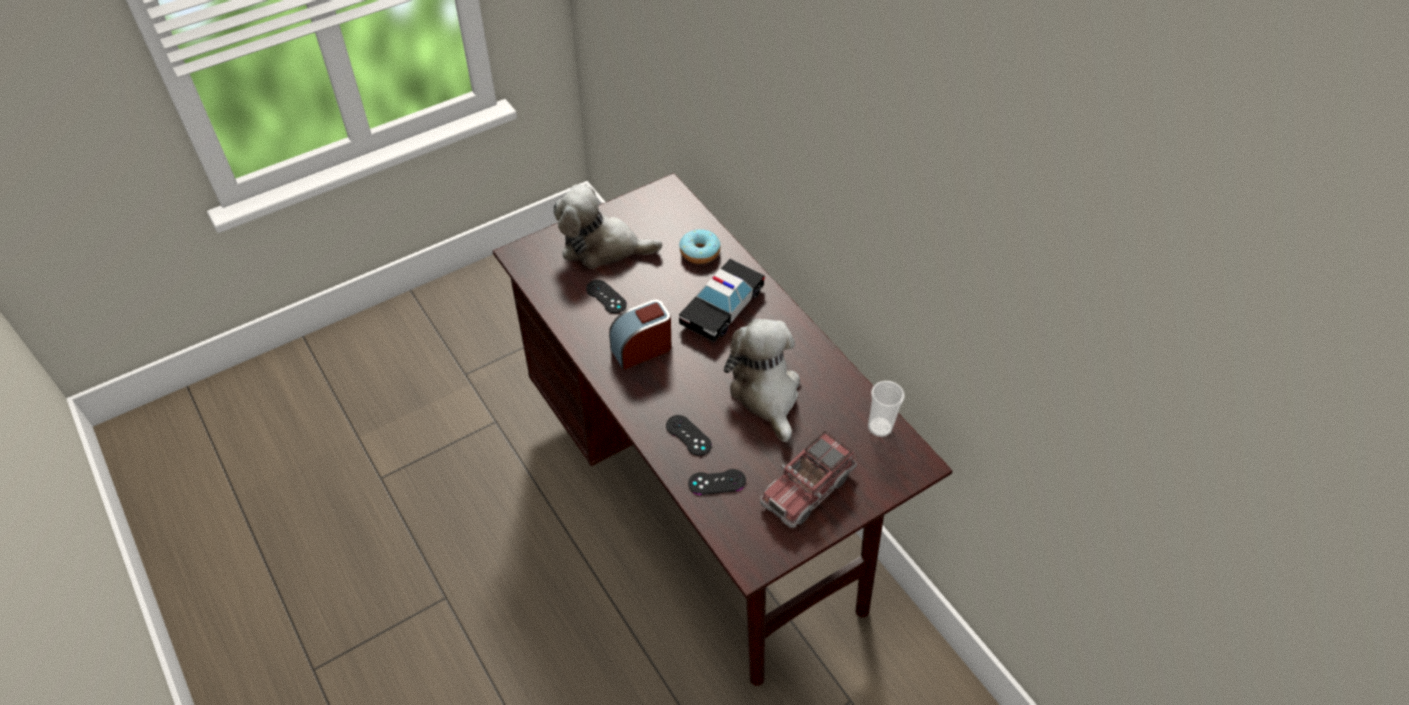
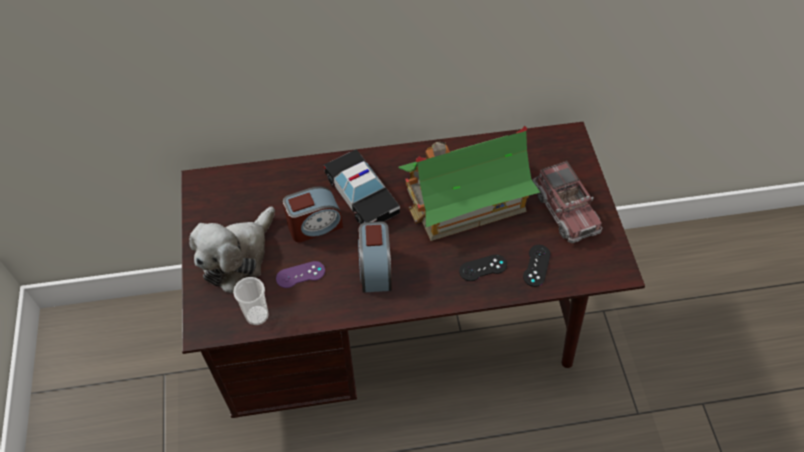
camera: 65 degrees left, 5 degrees up
black game controller [586,280,627,313] -> purple game controller [276,261,325,288]
donut [679,229,720,264] -> none
plush toy [724,319,800,442] -> toy house [398,126,541,241]
cup [868,381,905,437] -> cup moved to [233,277,269,325]
none -> alarm clock [283,186,343,242]

